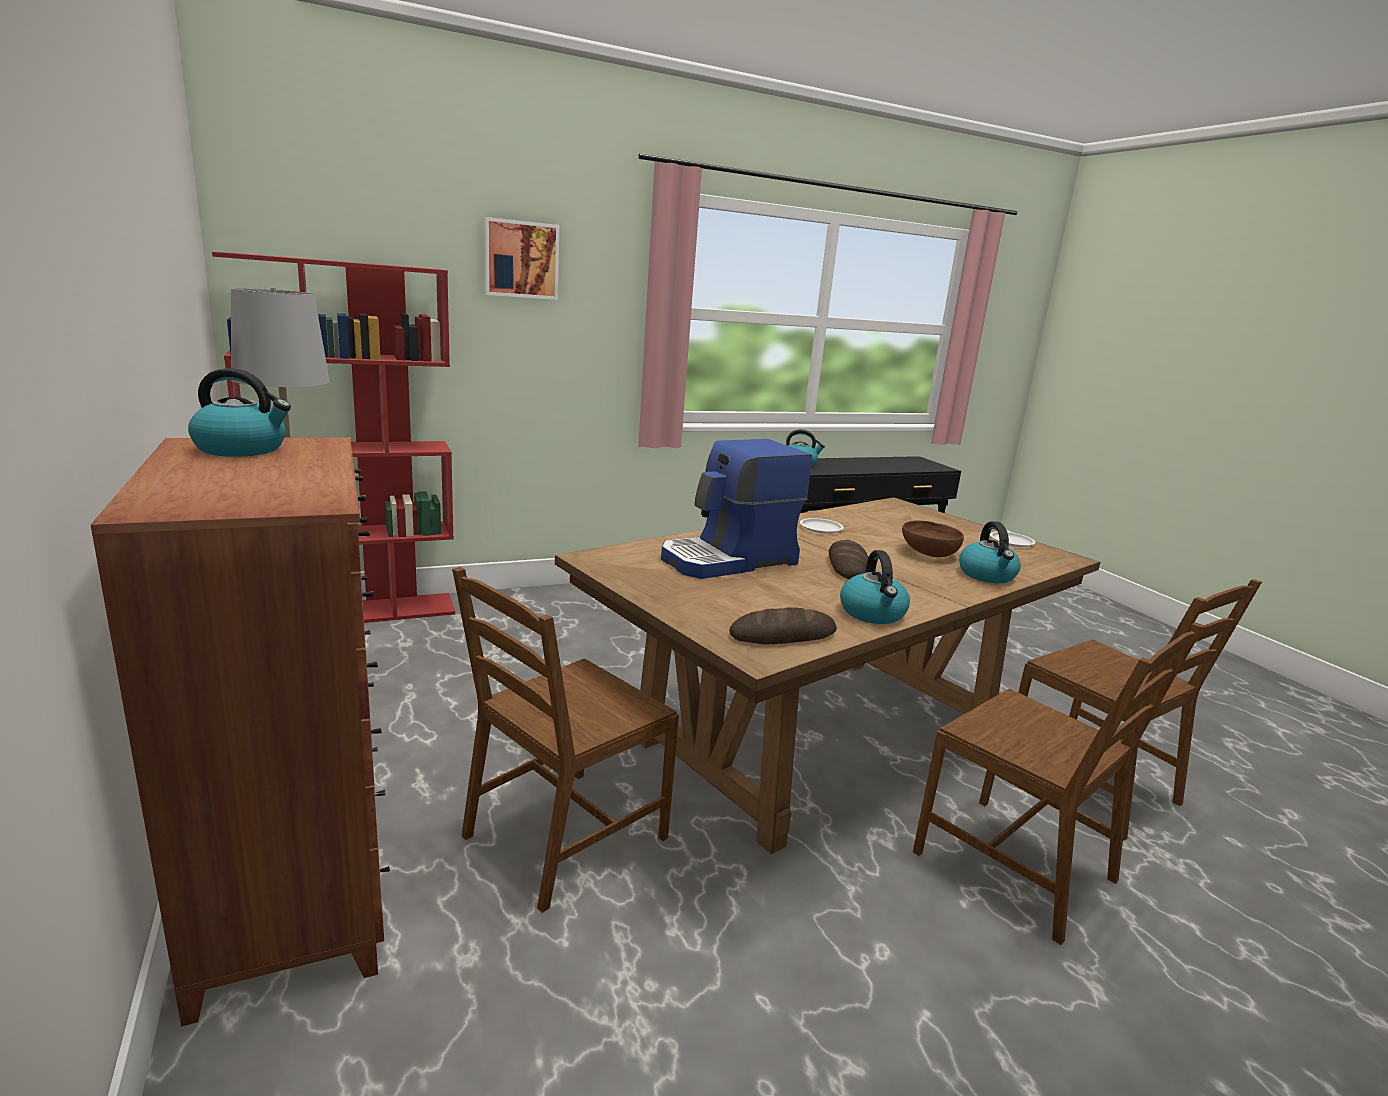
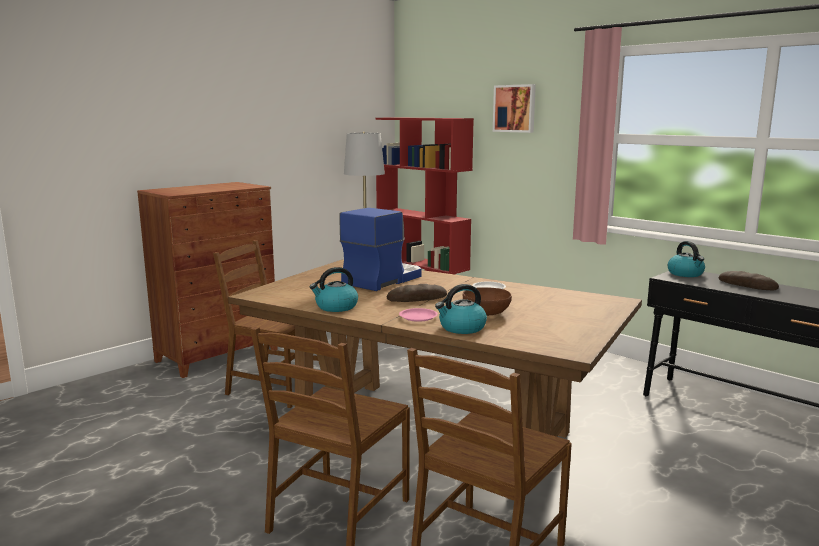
camera: 70 degrees right, 5 degrees down
kettle [188,368,291,457] -> none
coffee machine [661,439,812,579] -> coffee machine turned 90 degrees clockwise [339,208,422,291]
bread [730,607,837,644] -> bread moved to [719,271,779,291]
white plate [990,531,1036,547] -> none
none -> pink plate [399,308,438,322]

